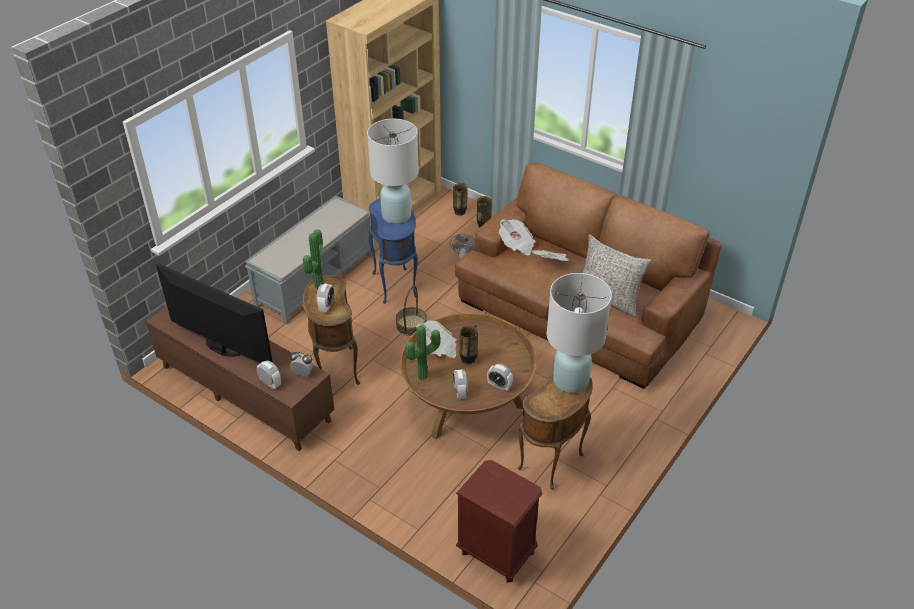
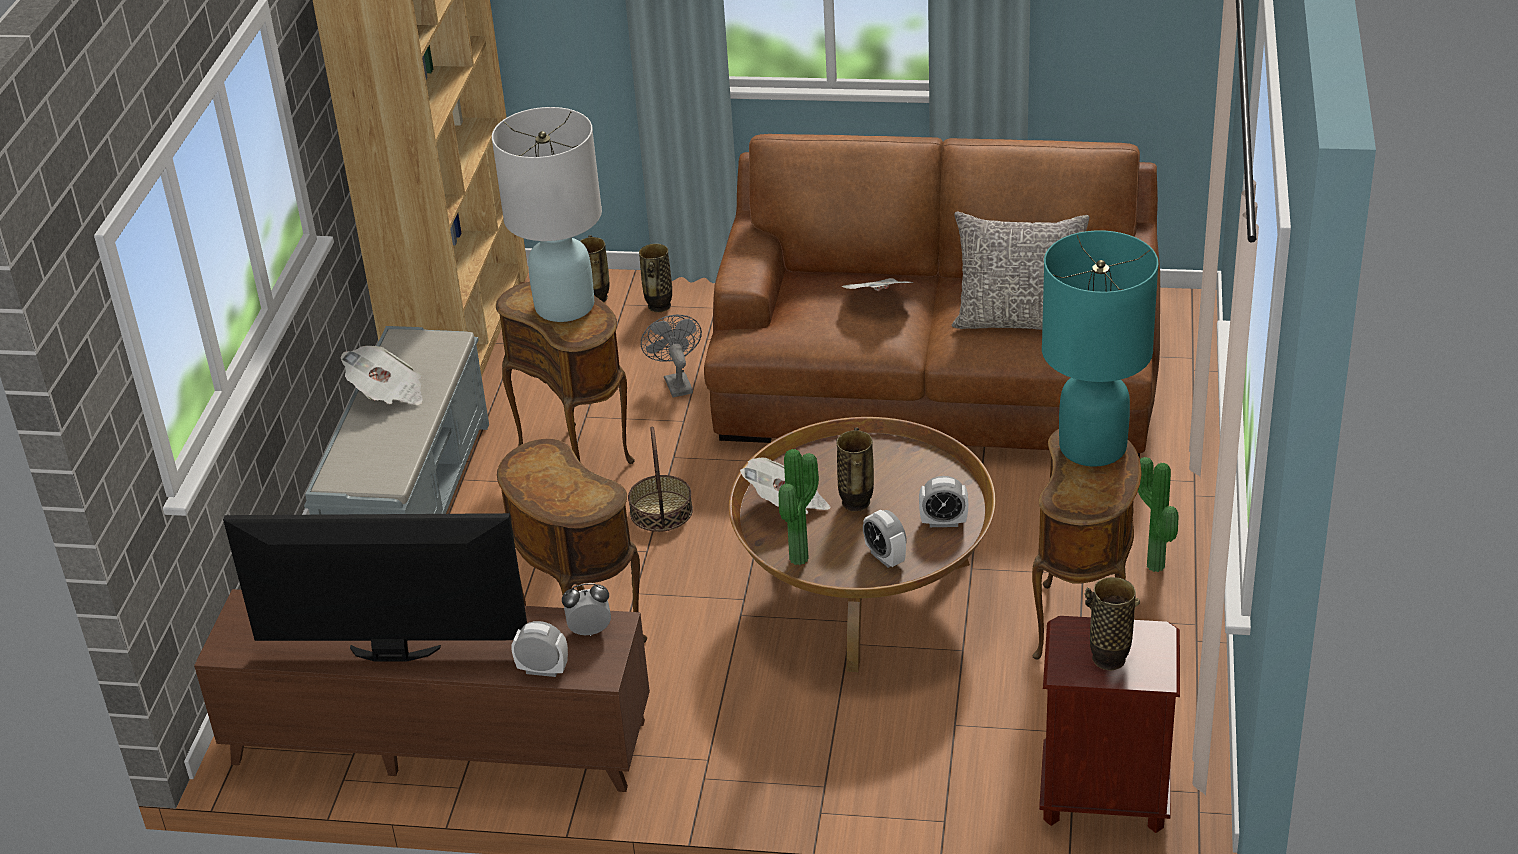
camera: 25 degrees left, 5 degrees down
potted plant [303,229,324,289] -> potted plant moved to [1138,457,1178,572]
alarm clock [316,283,334,312] -> none
blue side table [369,199,418,304] -> brown side table [496,282,635,464]
newspaper [499,219,535,256] -> newspaper moved to [341,346,423,405]
white table lamp [546,273,612,393] -> turquoise table lamp [1042,230,1159,467]
none -> vase [1084,577,1140,670]

